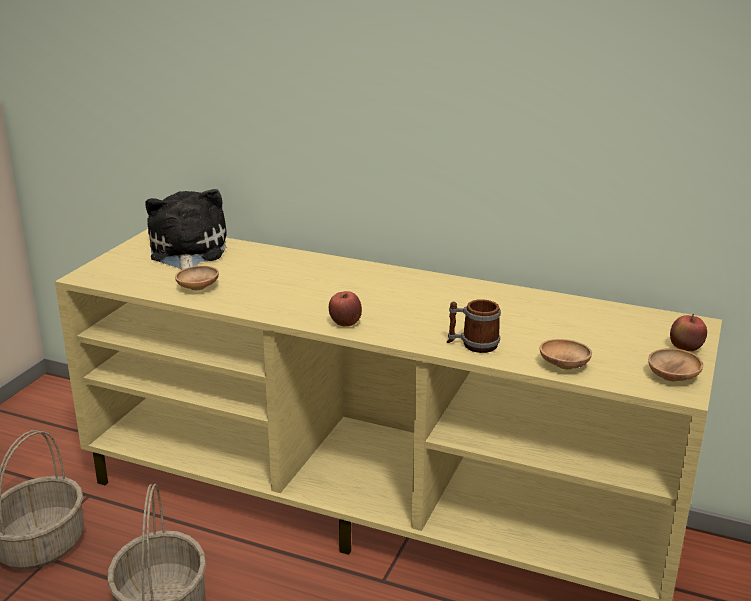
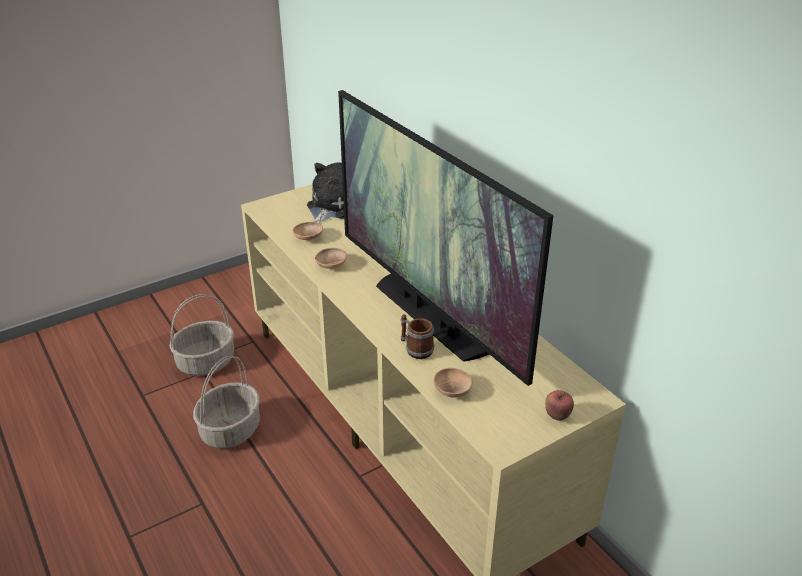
camera: 35 degrees right, 10 degrees up
apple [329,291,362,327] -> none
brown bowl [648,348,703,381] -> brown bowl moved to [315,248,347,269]
none -> television [338,90,553,386]

